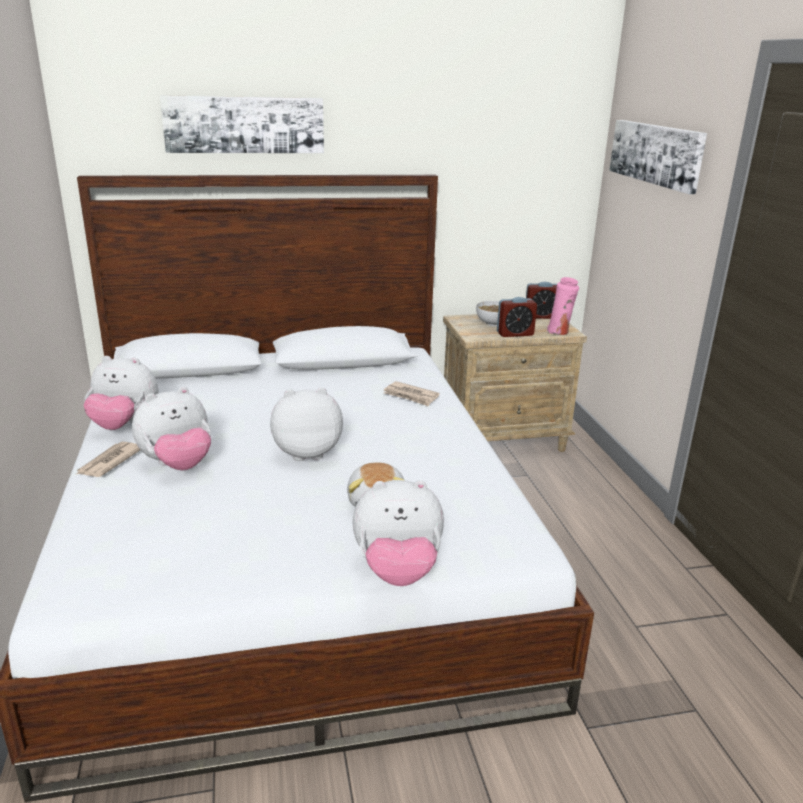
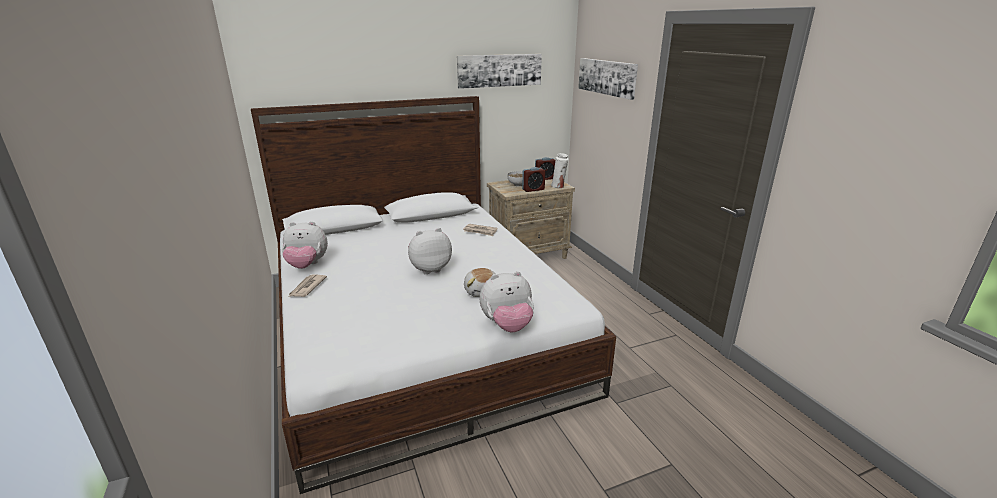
camera: 10 degrees left, 0 degrees up
plush toy [132,387,211,470] -> none
picture [160,95,324,153] -> picture moved to [457,54,542,89]
pink vase [547,277,579,335] -> white vase [551,153,569,188]

